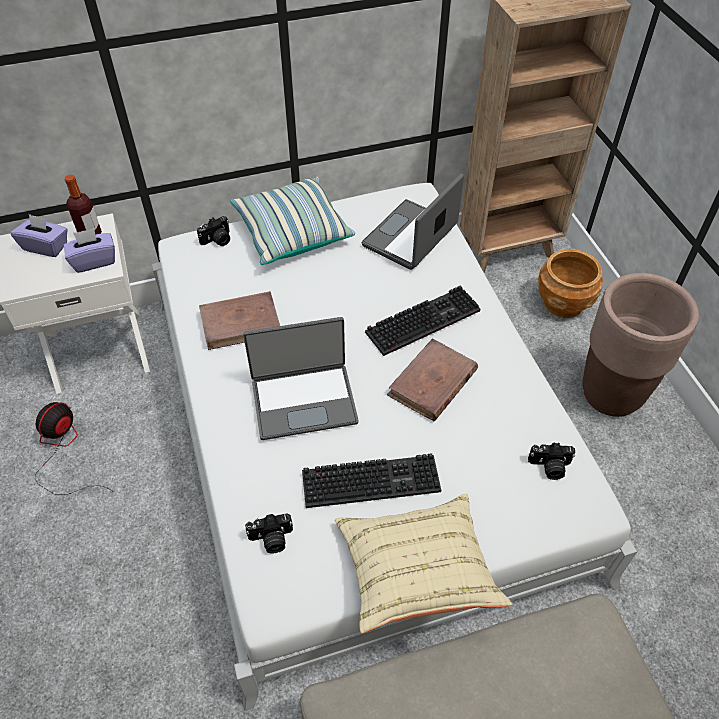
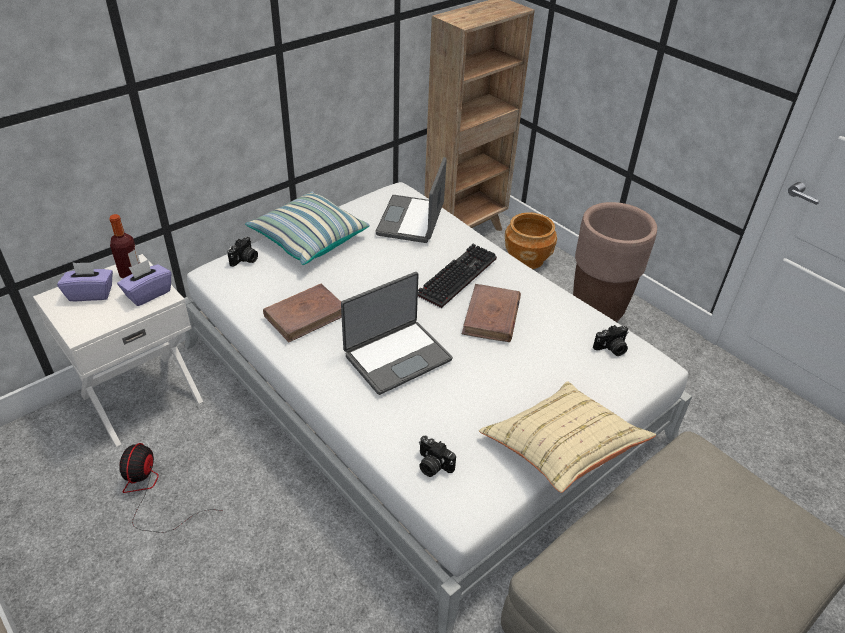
camera: 25 degrees left, 10 degrees down
camera [245,513,293,553] -> camera turned 75 degrees clockwise [419,436,456,477]
keyboard [302,453,441,508] -> none

